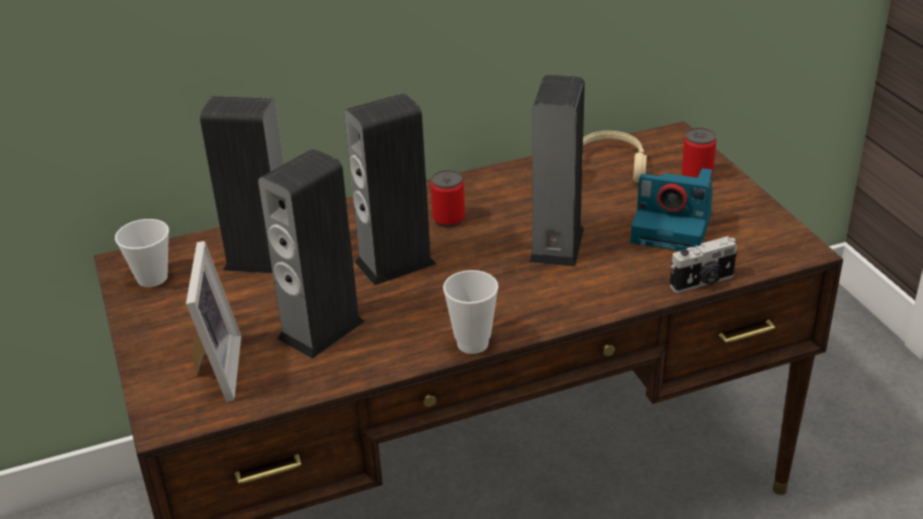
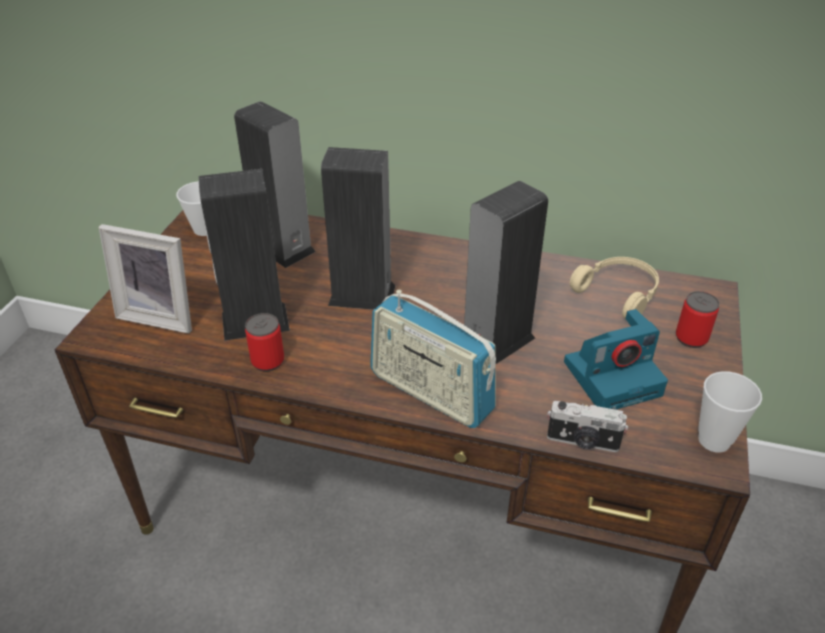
camera: 35 degrees right, 5 degrees up
picture frame [186,241,241,402] -> picture frame turned 75 degrees clockwise [99,224,192,334]
can [431,170,465,227] -> can moved to [245,313,284,372]
cup [443,270,498,354] -> cup moved to [698,371,762,453]
camera [631,168,713,251] -> camera turned 75 degrees counterclockwise [564,309,668,409]
none -> radio [370,290,496,428]

